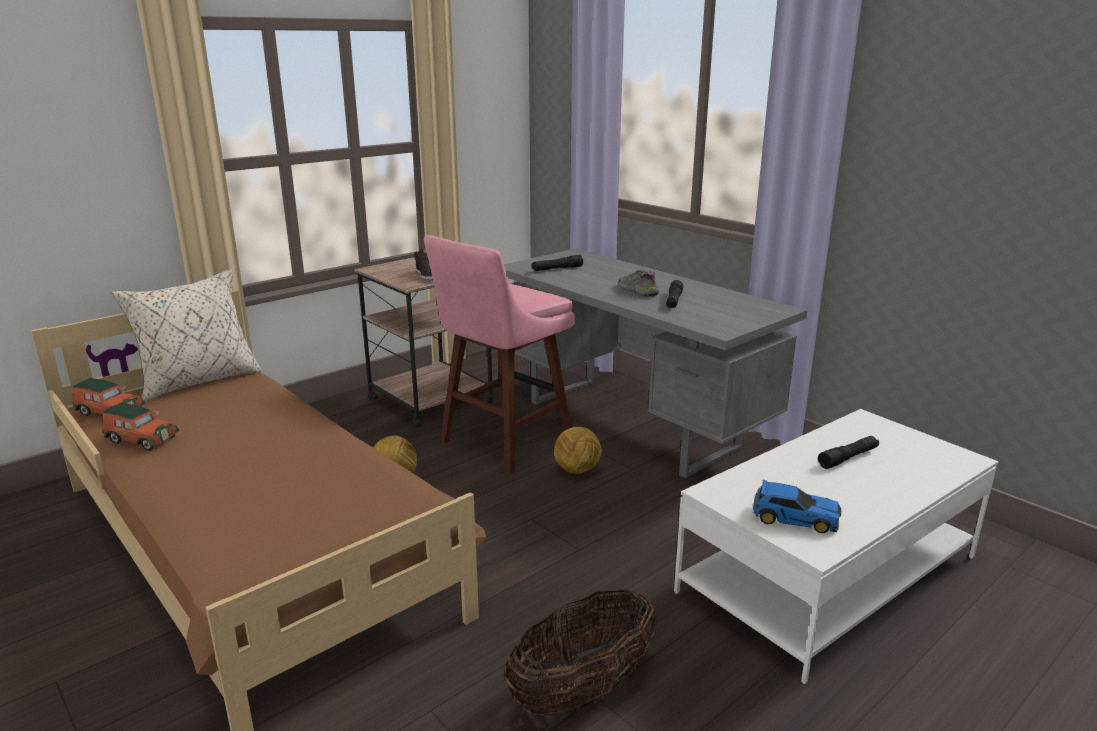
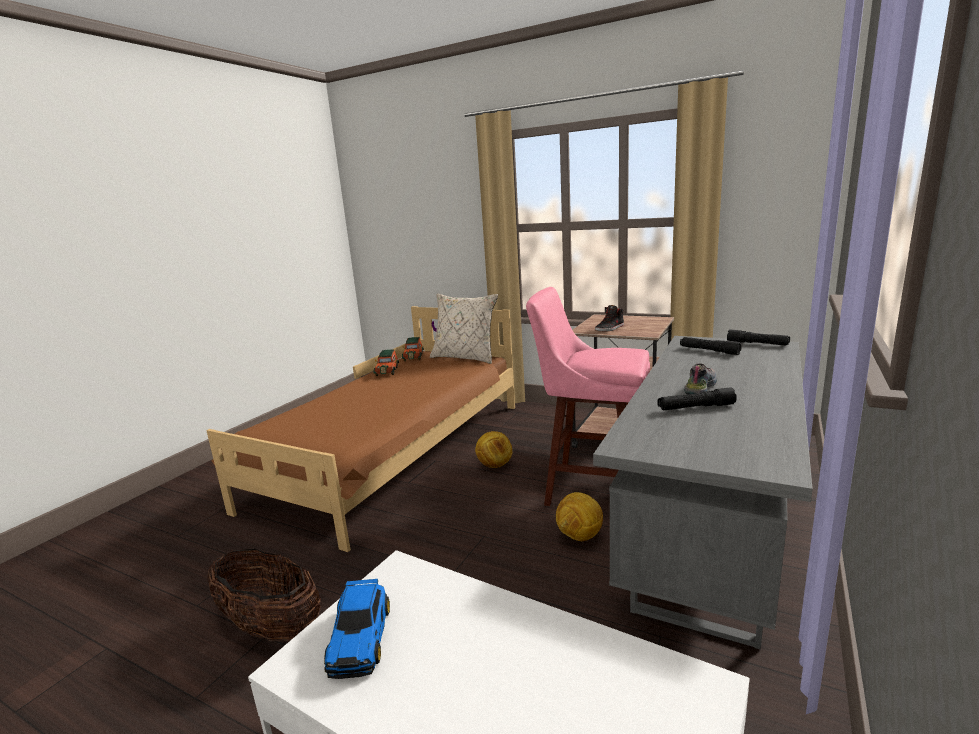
camera: 70 degrees right, 5 degrees down
black flashlight [818,436,879,469] -> black flashlight moved to [727,329,790,346]

